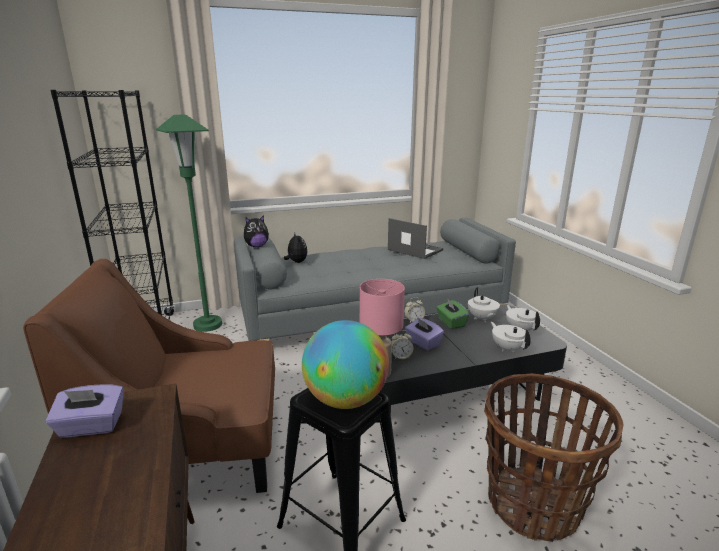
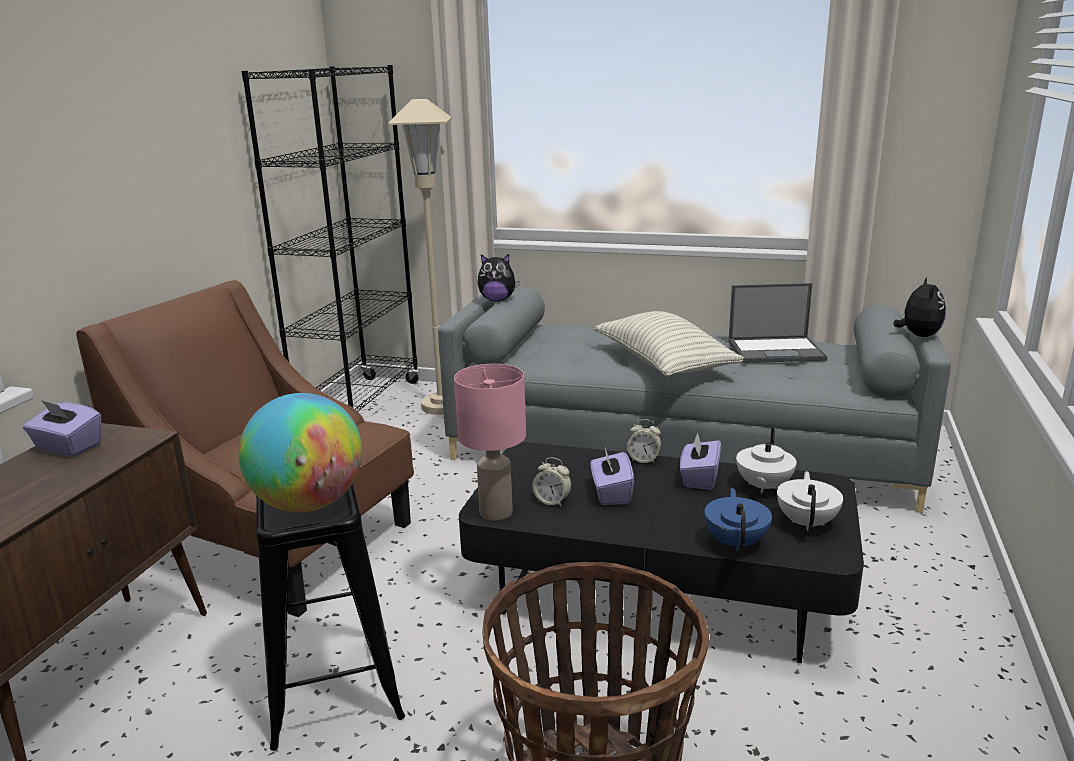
camera: 35 degrees right, 0 degrees up
green floor lamp [156,115,222,332] -> beige floor lamp [387,99,452,415]
plush toy [284,233,308,263] -> plush toy moved to [893,277,946,337]
laptop [388,218,443,259] -> laptop turned 105 degrees clockwise [729,283,827,363]
green tissue box [436,298,469,329] -> purple tissue box [680,432,721,490]
white teapot [491,322,531,353] -> blue teapot [705,488,772,552]
none -> pillow [594,311,744,377]

